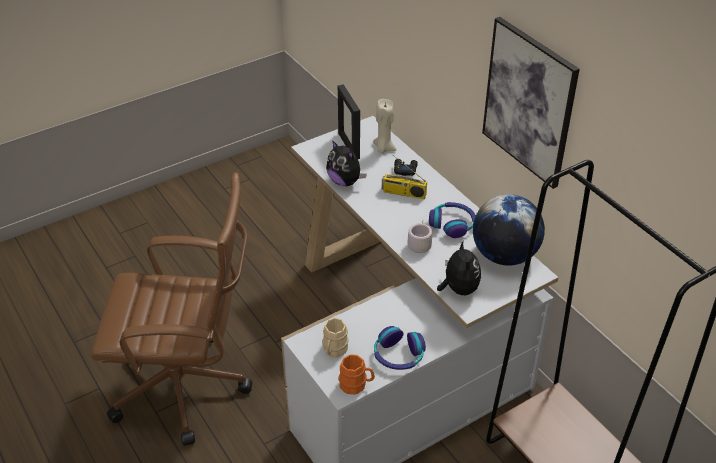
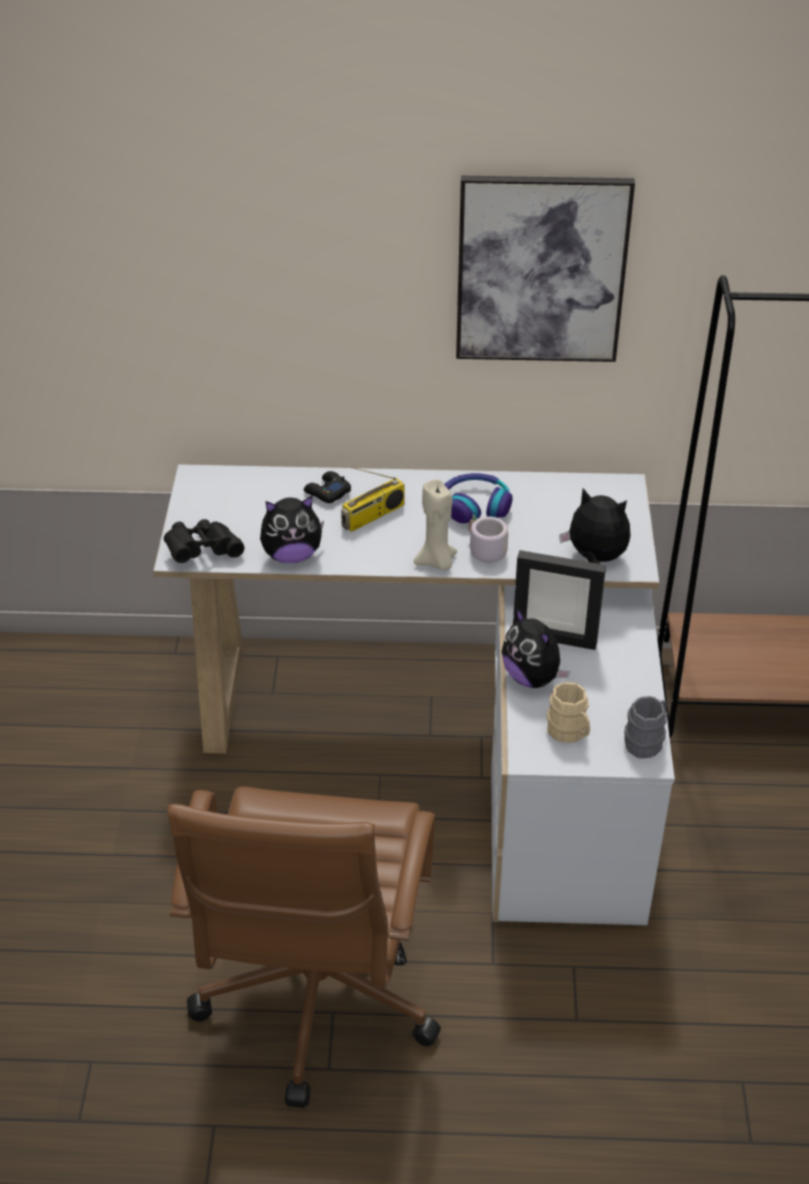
camera: 55 degrees left, 0 degrees up
brown office chair [91,172,253,446] -> brown office chair turned 150 degrees clockwise [167,786,441,1108]
picture frame [338,84,360,159] -> picture frame moved to [513,550,606,650]
orange mug [339,354,375,395] -> grey mug [624,696,667,758]
beige candle [373,99,397,153] -> beige candle moved to [414,479,457,571]
headphones [374,326,426,370] -> none
globe [473,194,545,266] -> none
none -> black binoculars [164,519,244,563]
none -> plush toy [502,608,570,688]

